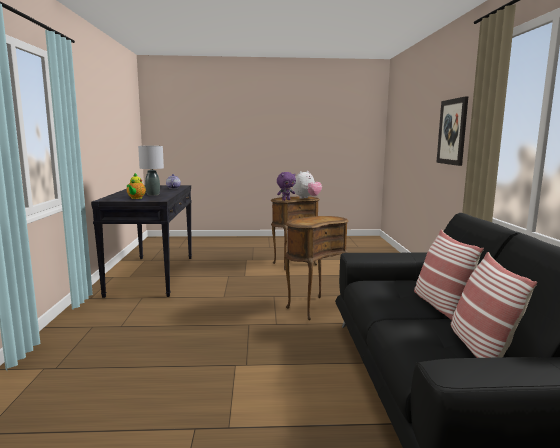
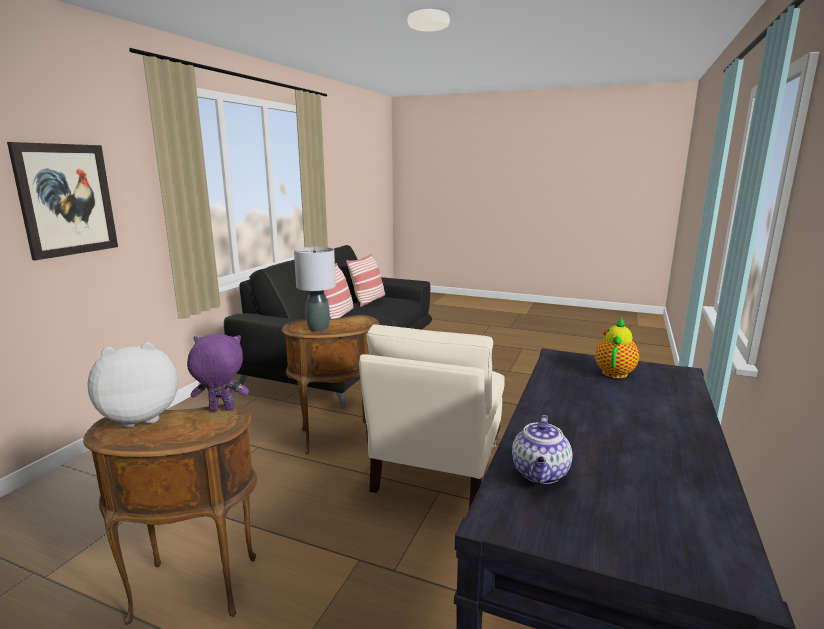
camera: 155 degrees left, 5 degrees up
grey table lamp [138,146,164,196] -> grey table lamp moved to [294,247,336,332]
none -> beige armchair [359,324,505,509]

